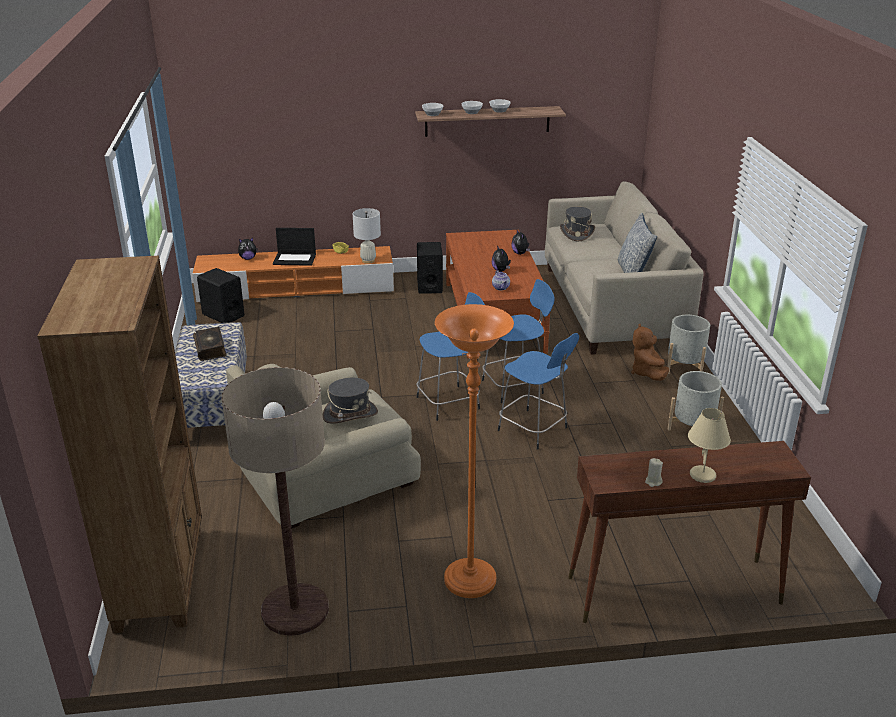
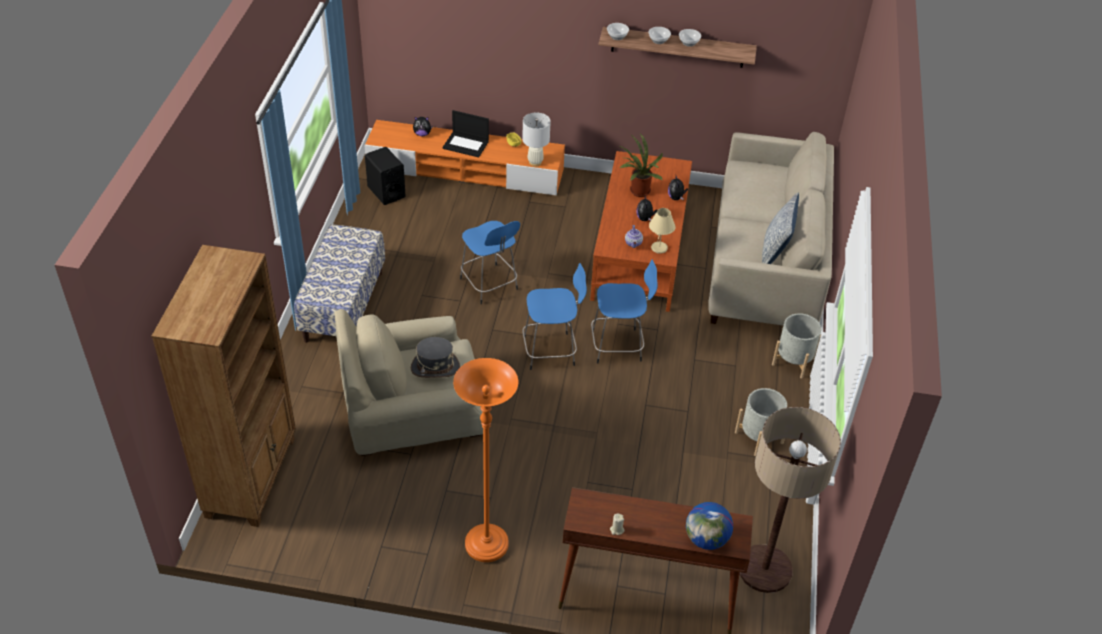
camera: 15 degrees right, 15 degrees up
book [193,327,227,361] -> none
floor lamp [222,367,329,636] -> floor lamp moved to [739,407,841,593]
black speaker [417,242,443,294] -> none
blue stool [498,333,579,450] -> blue stool moved to [460,221,520,304]
grey hat [560,206,595,241] -> none
brown plush toy [631,324,669,381] -> none
beige table lamp [688,408,731,483] -> beige table lamp moved to [649,208,675,254]
none -> potted plant [619,133,663,197]
none -> globe [686,502,733,550]

